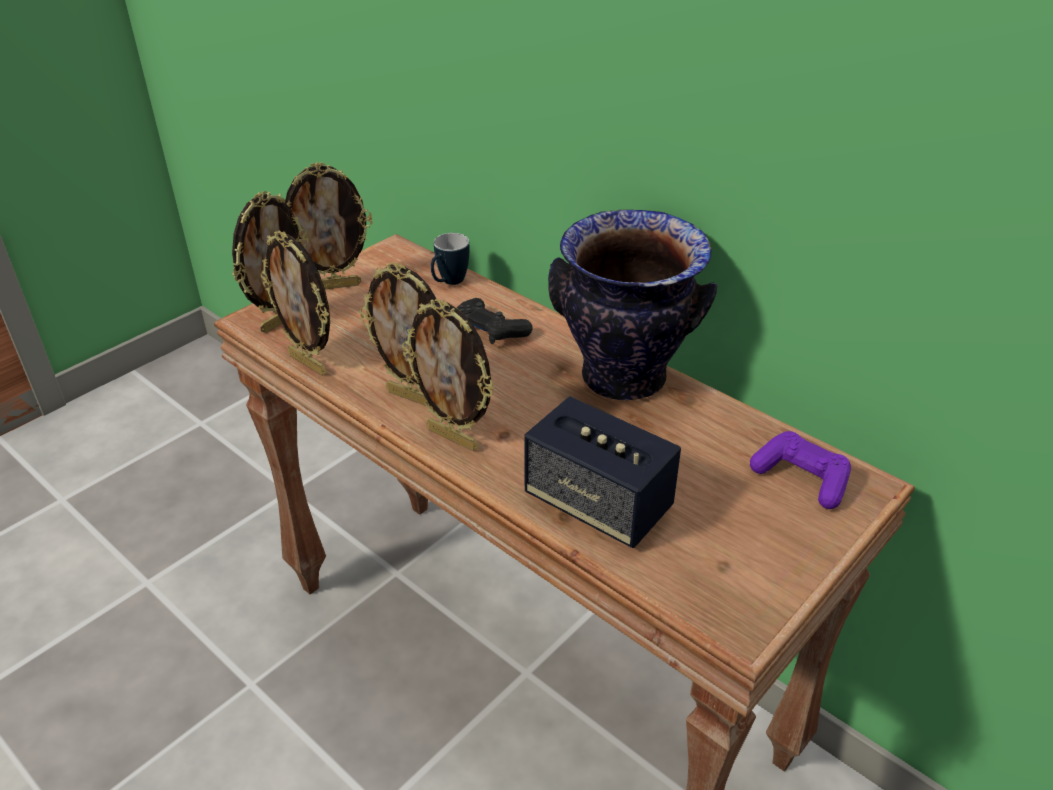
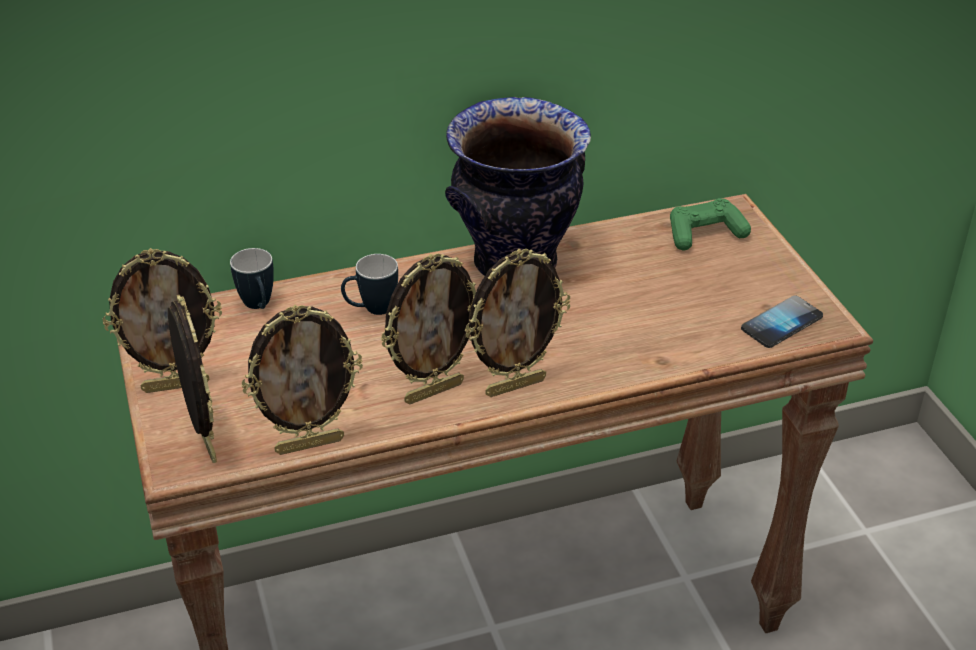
camera: 60 degrees left, 0 degrees up
picture frame [285,162,373,289] -> picture frame turned 60 degrees clockwise [103,248,222,393]
black game controller [457,298,533,344] -> mug [341,254,398,315]
speaker [524,396,681,548] -> none
purple game controller [750,431,851,509] -> green game controller [670,198,751,250]
none -> phone [741,295,823,348]

